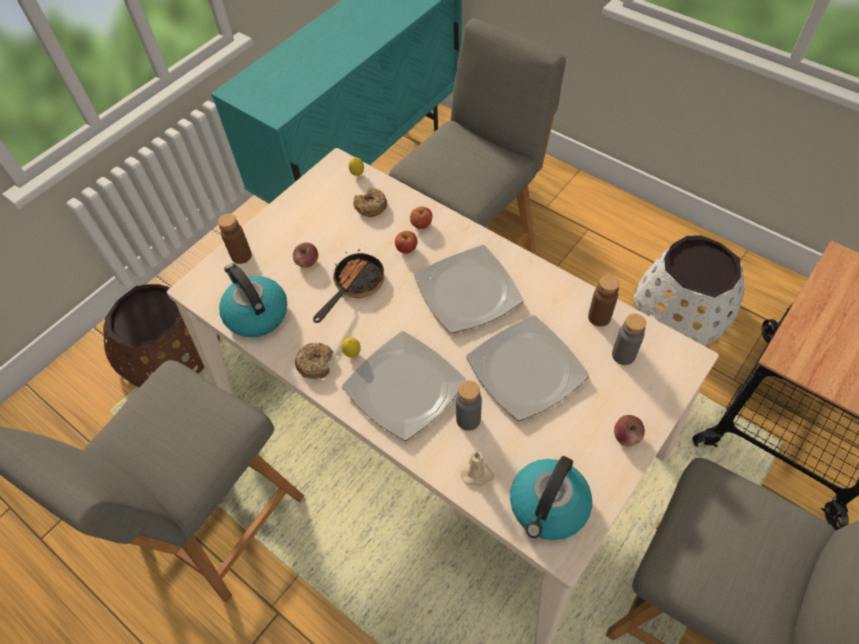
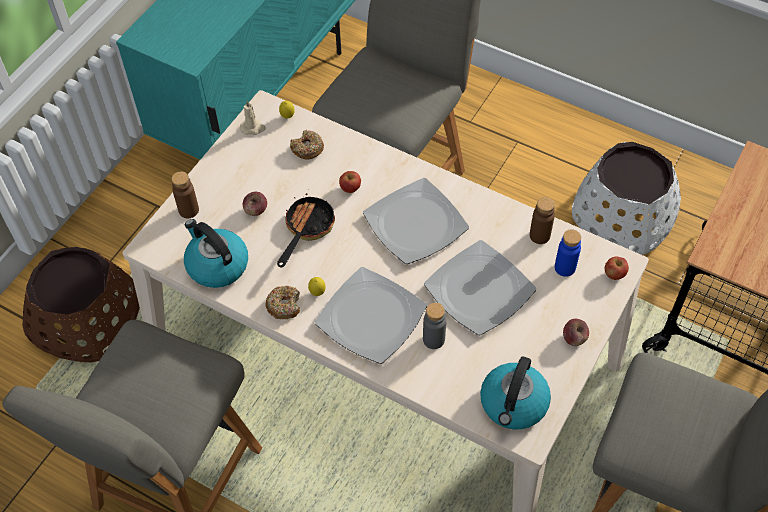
camera: 10 degrees left, 0 degrees up
apple [410,207,432,229] -> apple moved to [605,256,629,280]
beige candle [460,452,494,486] -> beige candle moved to [240,100,266,135]
grey bottle [612,314,646,365] -> blue bottle [555,229,581,277]

